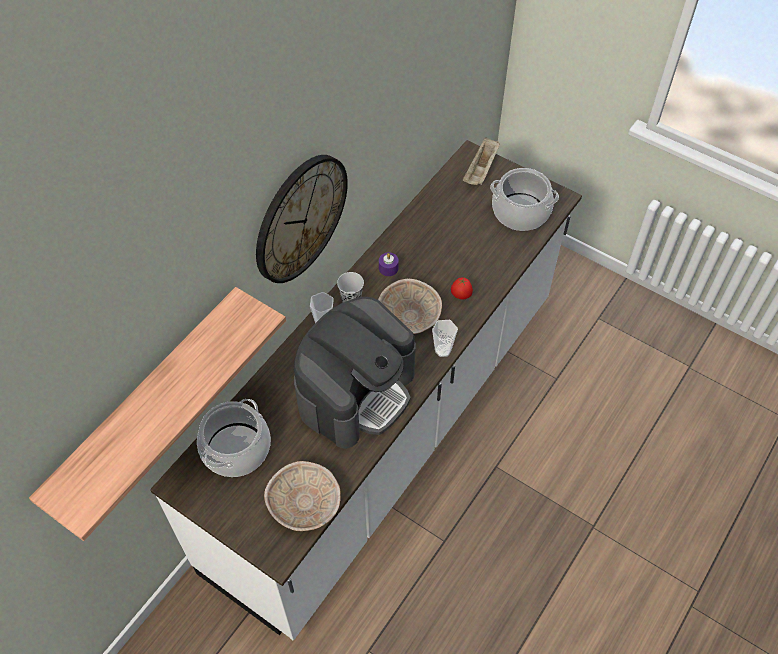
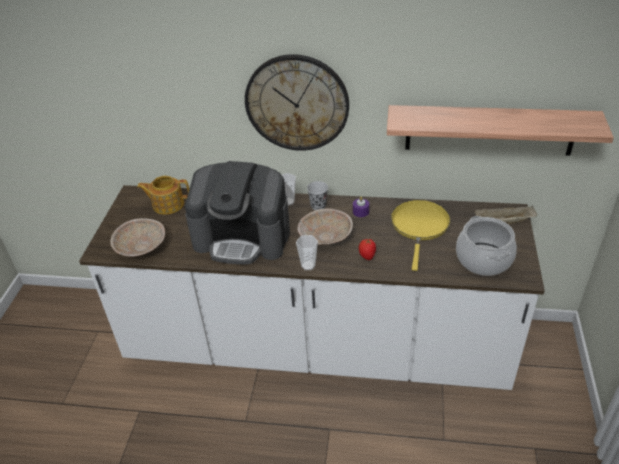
camera: 65 degrees right, 15 degrees down
shelf [29,287,286,541] -> shelf moved to [387,105,614,156]
cooking pot [197,399,271,477] -> teapot [137,176,189,215]
none -> yellow frying pan [391,200,451,271]

